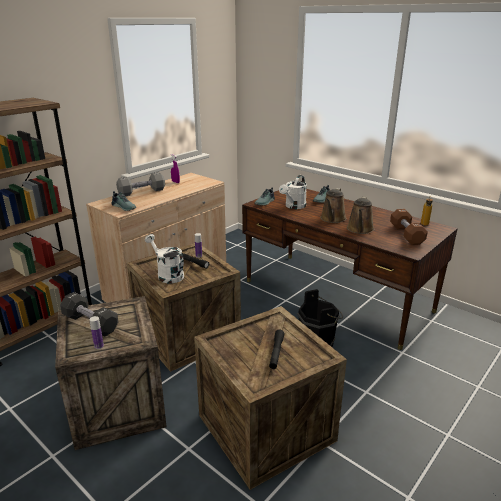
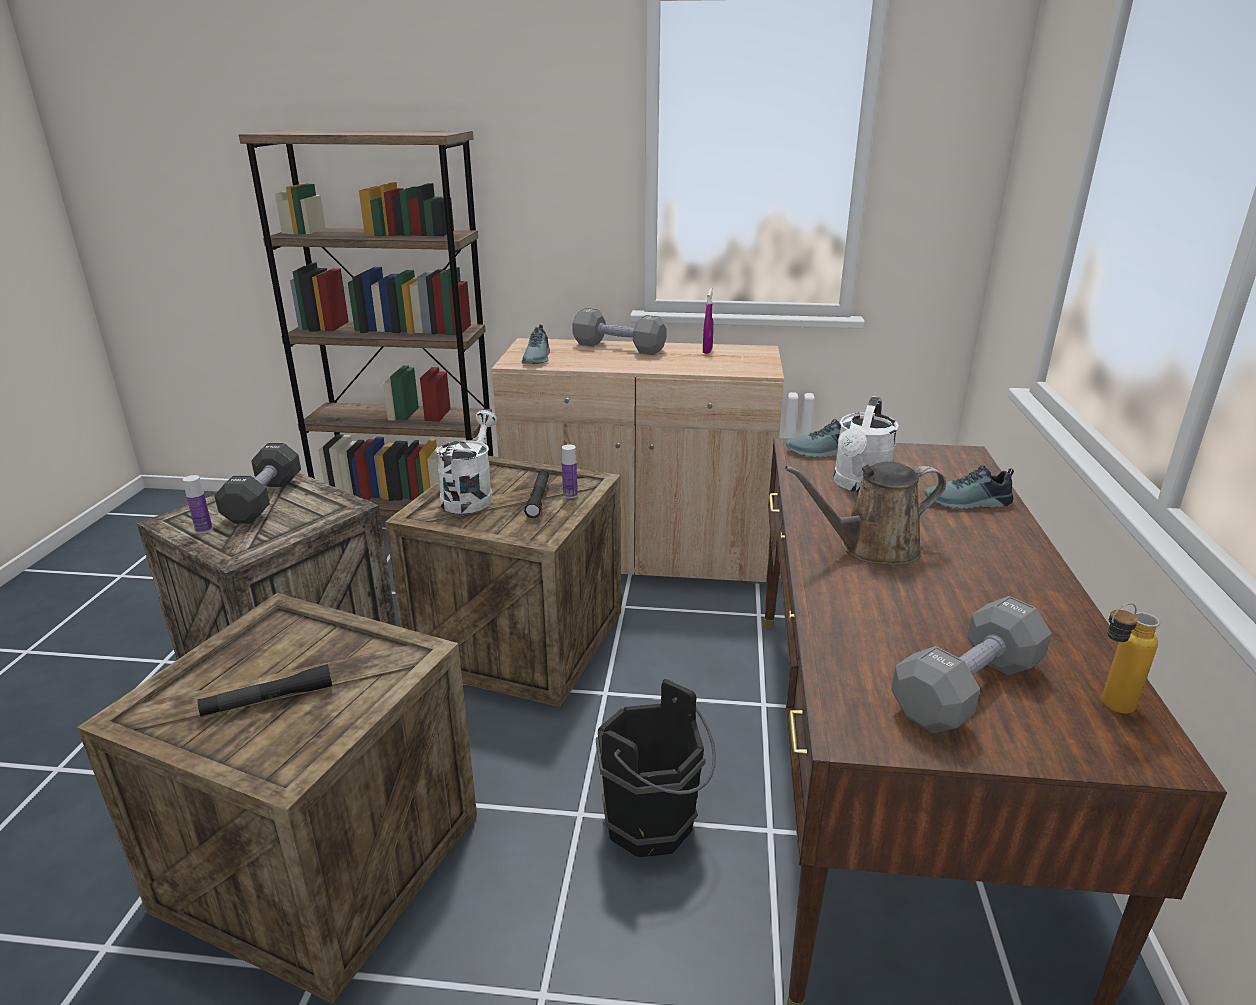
camera: 55 degrees right, 0 degrees up
white watering can [279,175,307,209] -> white watering can turned 60 degrees counterclockwise [833,396,899,492]
brown watering can [347,197,374,234] -> none
brown dumbbell [390,209,428,245] -> grey dumbbell [891,596,1052,733]

